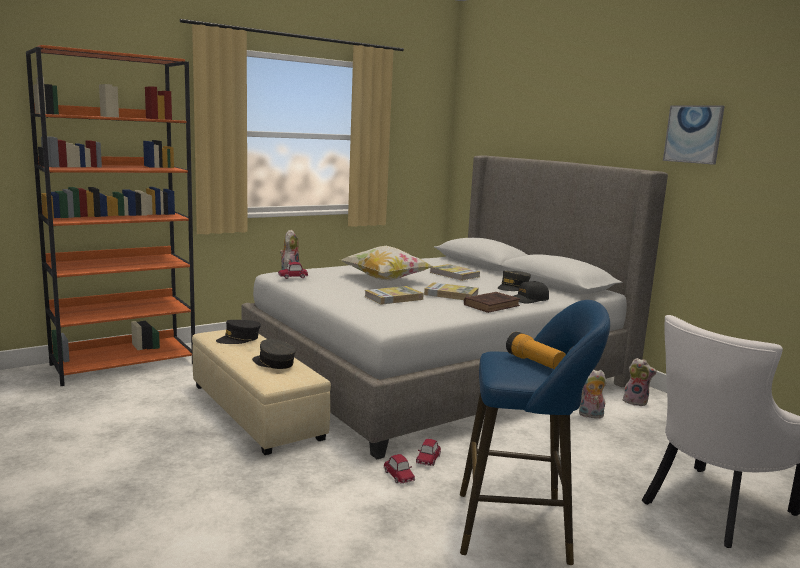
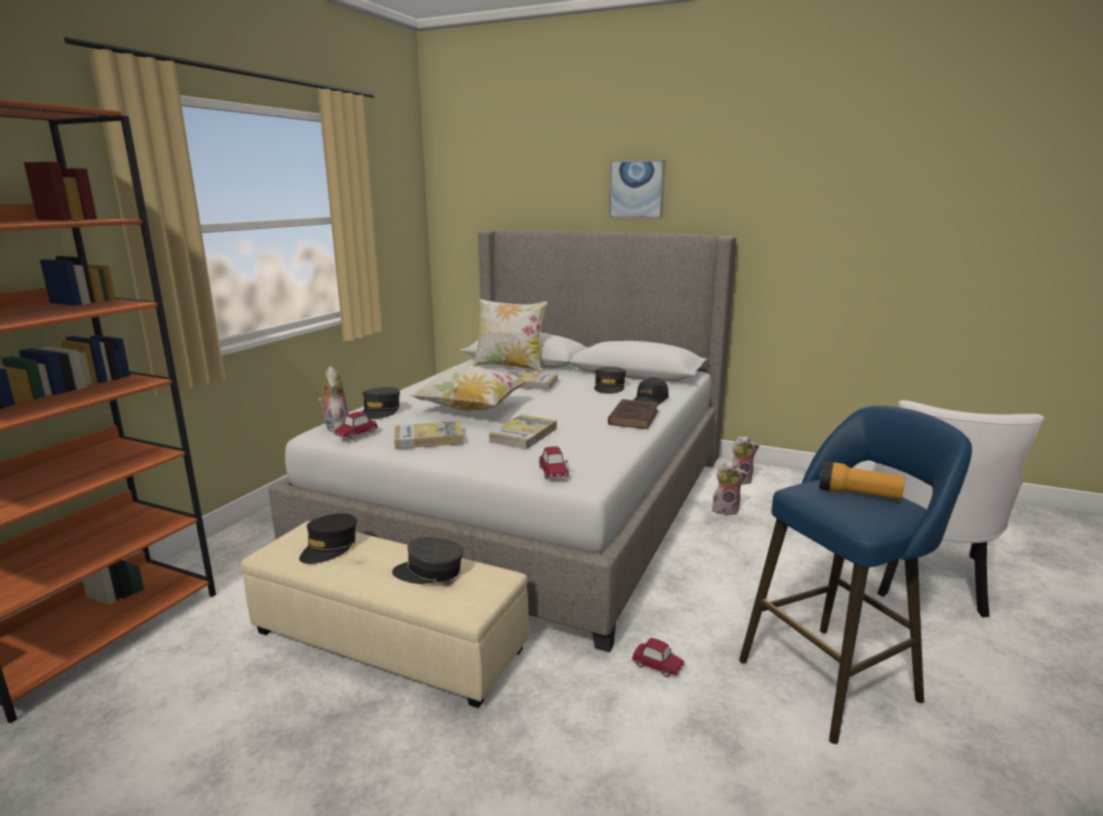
camera: 30 degrees left, 5 degrees up
toy car [416,439,441,466] -> toy car moved to [539,446,569,479]
book [424,282,478,300] -> book moved to [394,421,464,449]
plush toy [579,370,607,420] -> plush toy turned 150 degrees counterclockwise [712,462,748,515]
picture [663,105,725,165] -> picture moved to [609,160,665,219]
none -> grey cap [363,387,400,419]
none -> pillow [473,299,548,373]

